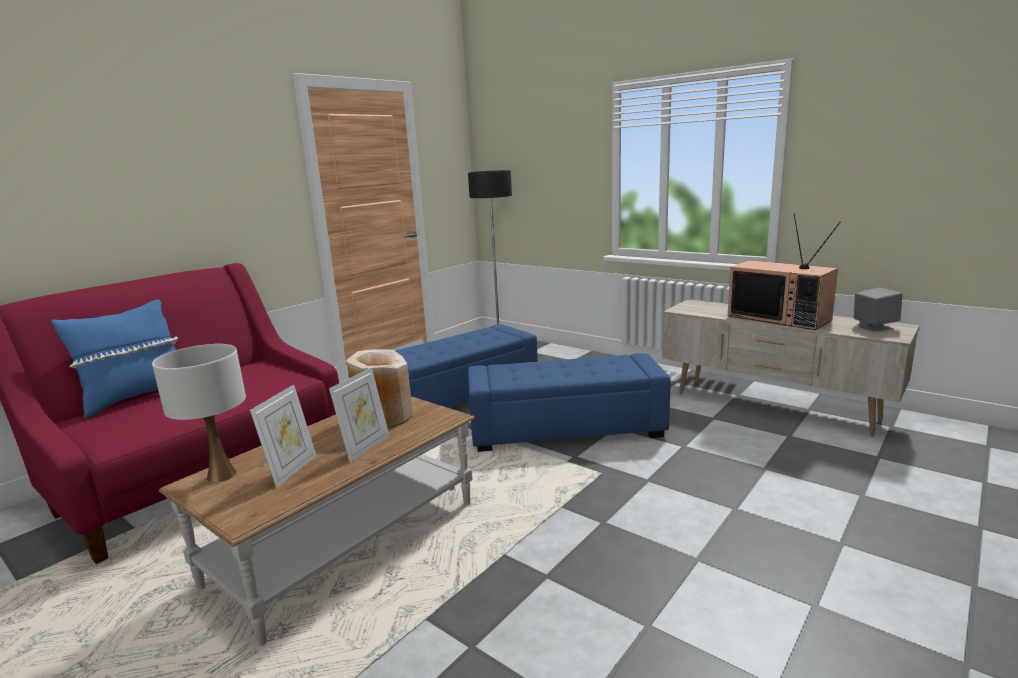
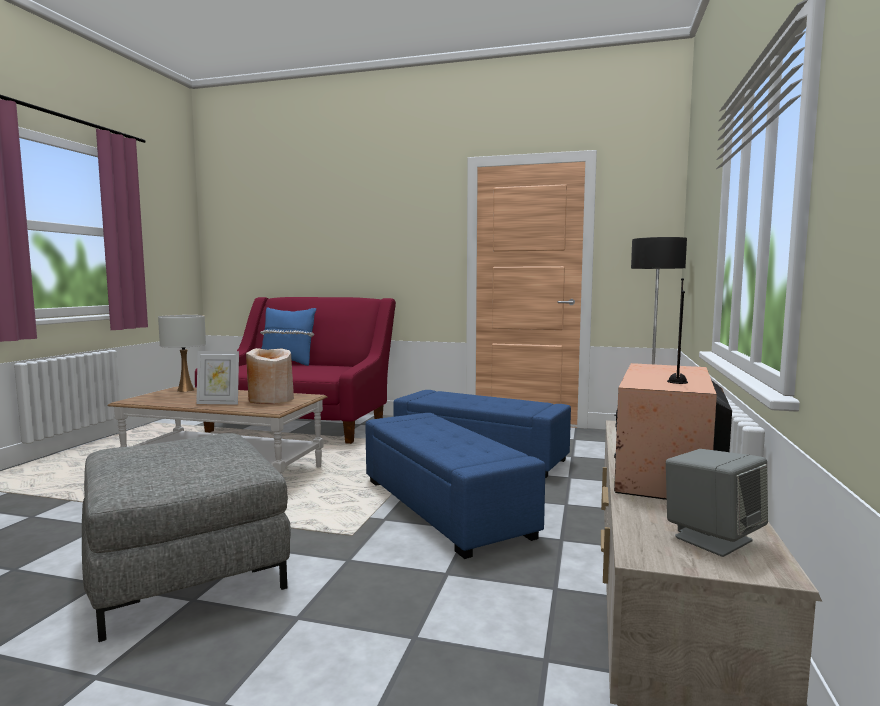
camera: 65 degrees right, 10 degrees down
picture frame [250,385,317,488] -> none
none -> grey ottoman [82,433,291,642]

